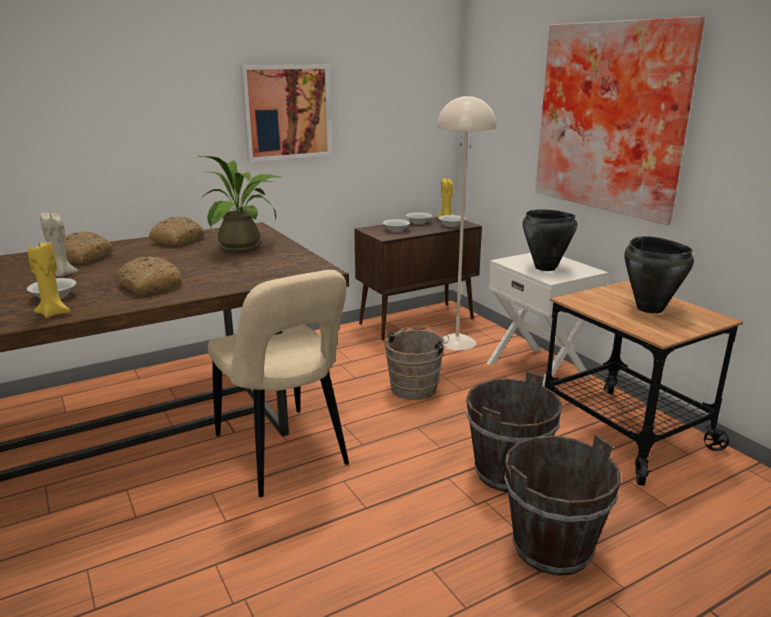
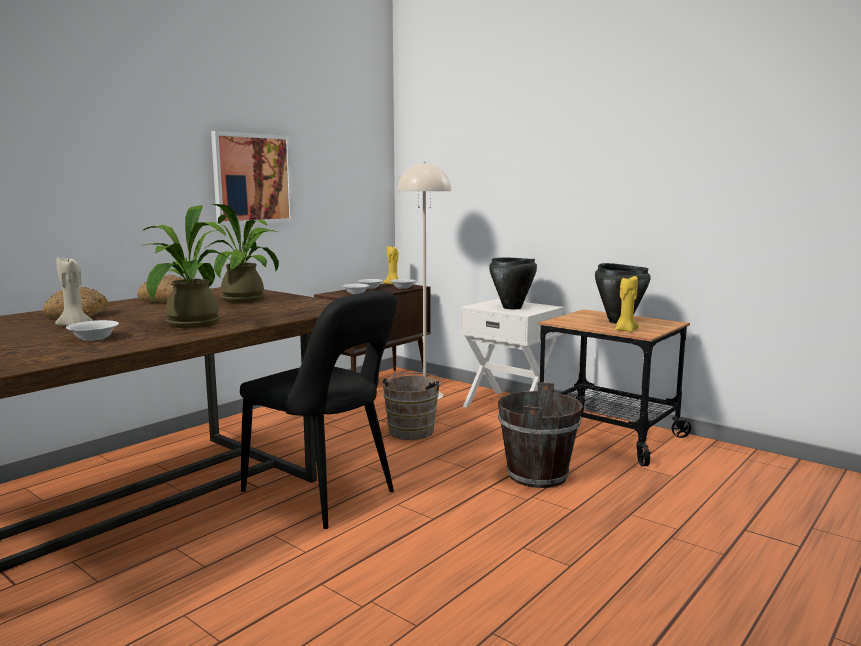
camera: 20 degrees left, 10 degrees down
yellow candle [28,241,71,318] -> yellow candle moved to [615,276,639,332]
bread [116,256,182,295] -> potted plant [140,205,231,328]
beige chair [208,270,349,497] -> black chair [240,290,397,529]
brown bucket [504,435,621,576] -> none
picture [535,16,705,225] -> none

